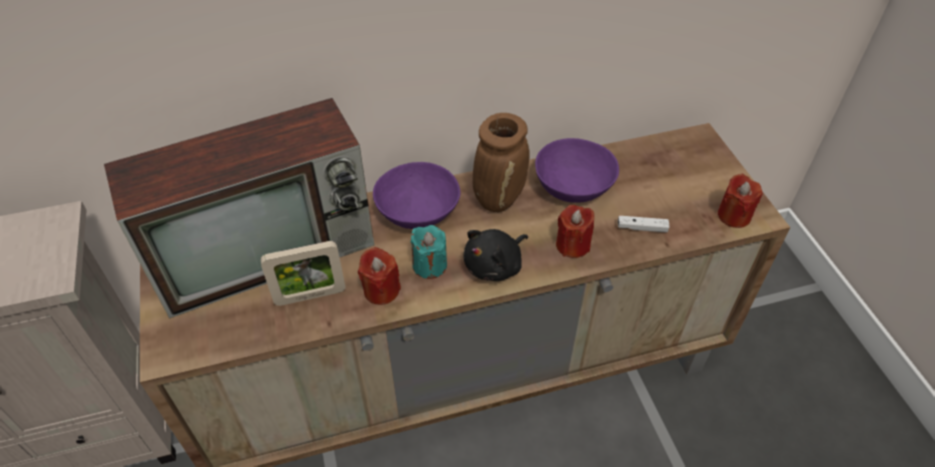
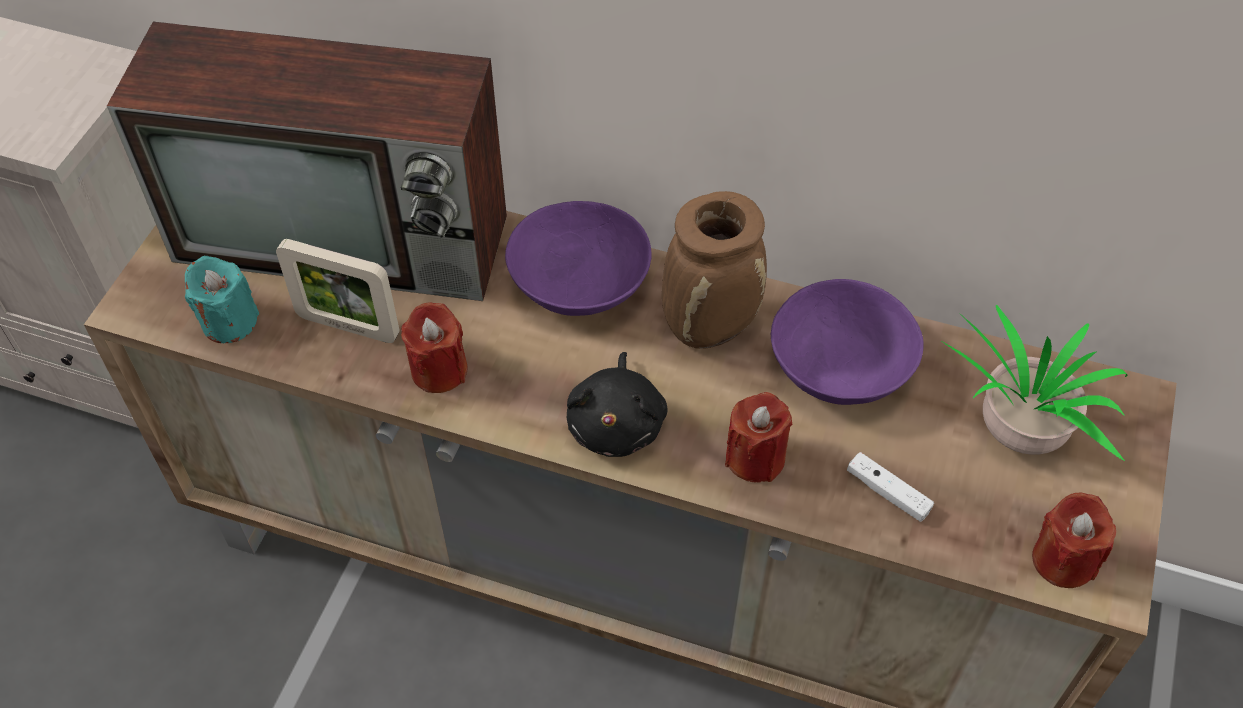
camera: 35 degrees right, 5 degrees up
turquoise candle [411,225,447,279] -> turquoise candle moved to [185,256,259,343]
black plush toy [463,229,528,281] -> black plush toy turned 75 degrees counterclockwise [567,352,668,457]
none -> potted plant [940,305,1128,462]

